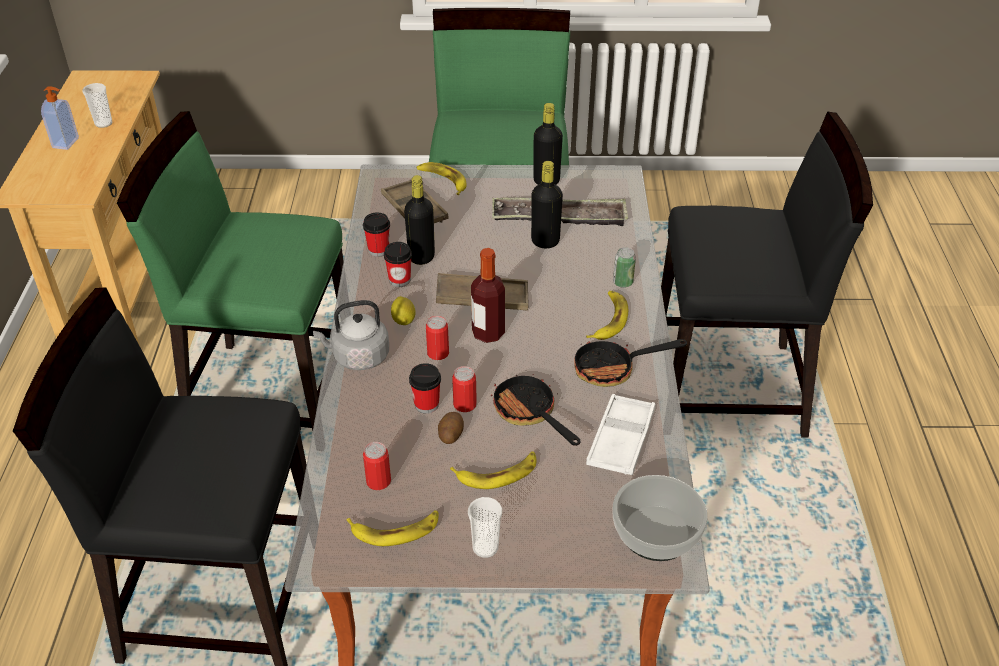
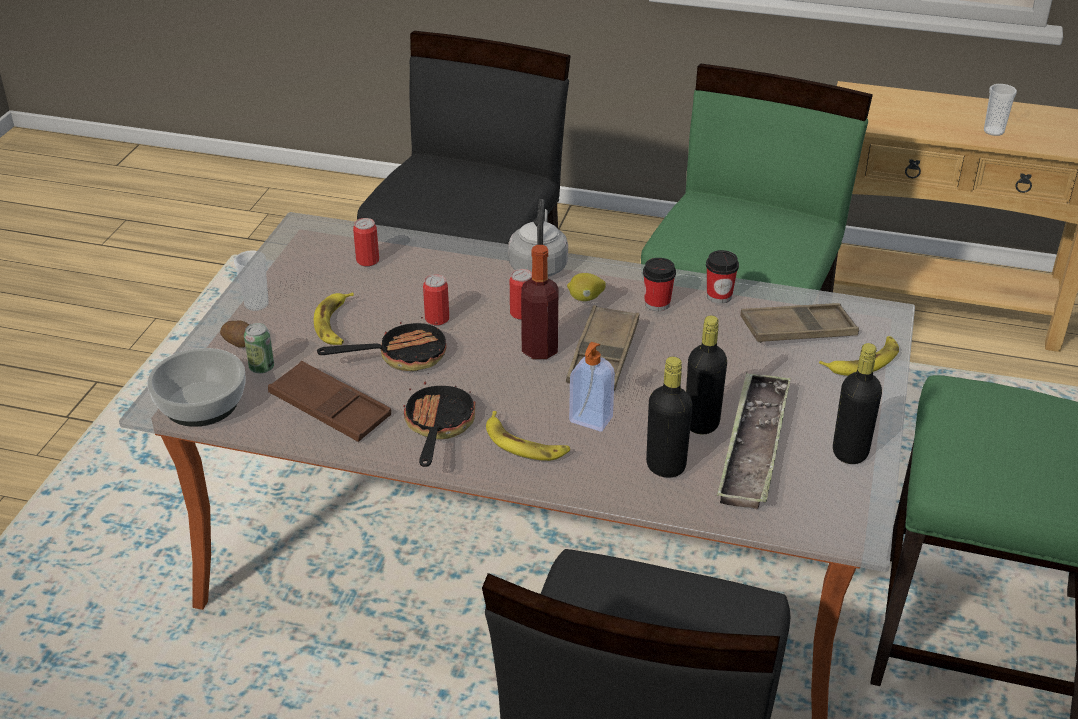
camera: 105 degrees right, 5 degrees down
soap dispenser [41,86,79,150] -> soap dispenser moved to [569,342,615,431]
banana [347,510,439,546] -> none
black bottle [404,175,435,265] -> black bottle moved to [646,357,693,478]
cup [409,363,441,414] -> none
potato [438,412,464,444] -> potato moved to [220,321,249,348]
white tray [586,394,656,475] -> brown tray [268,361,391,442]
can [613,247,636,288] -> can moved to [244,323,274,374]

